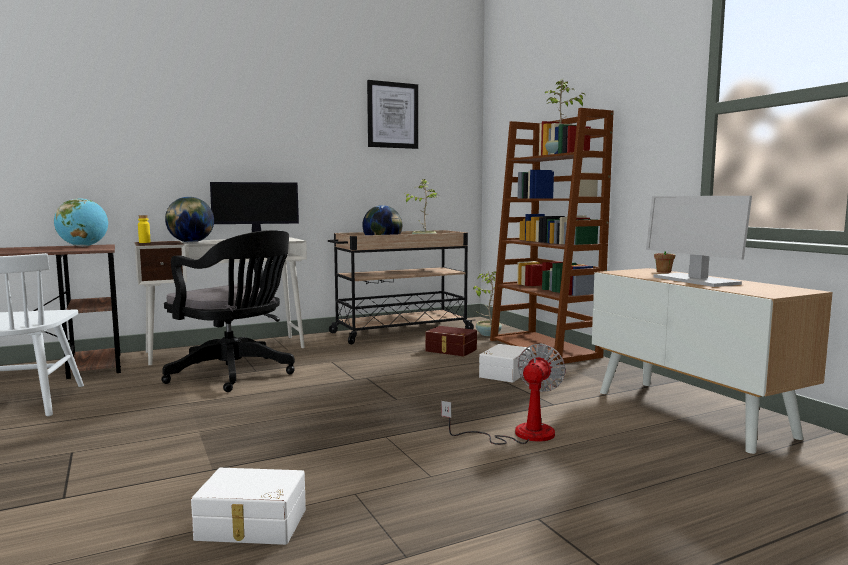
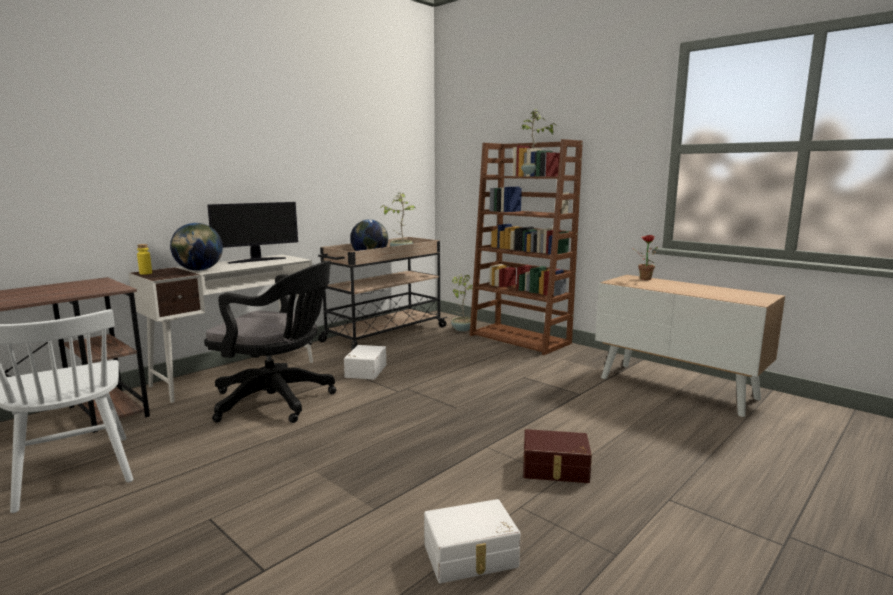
camera: 20 degrees left, 5 degrees up
globe [54,198,108,247] -> none
picture [367,80,418,149] -> none
brown storage box [425,326,477,356] -> brown storage box moved to [523,429,592,483]
fan [441,344,566,445] -> none
white storage box [479,344,531,383] -> white storage box moved to [344,345,386,379]
monitor [646,196,752,287] -> none

